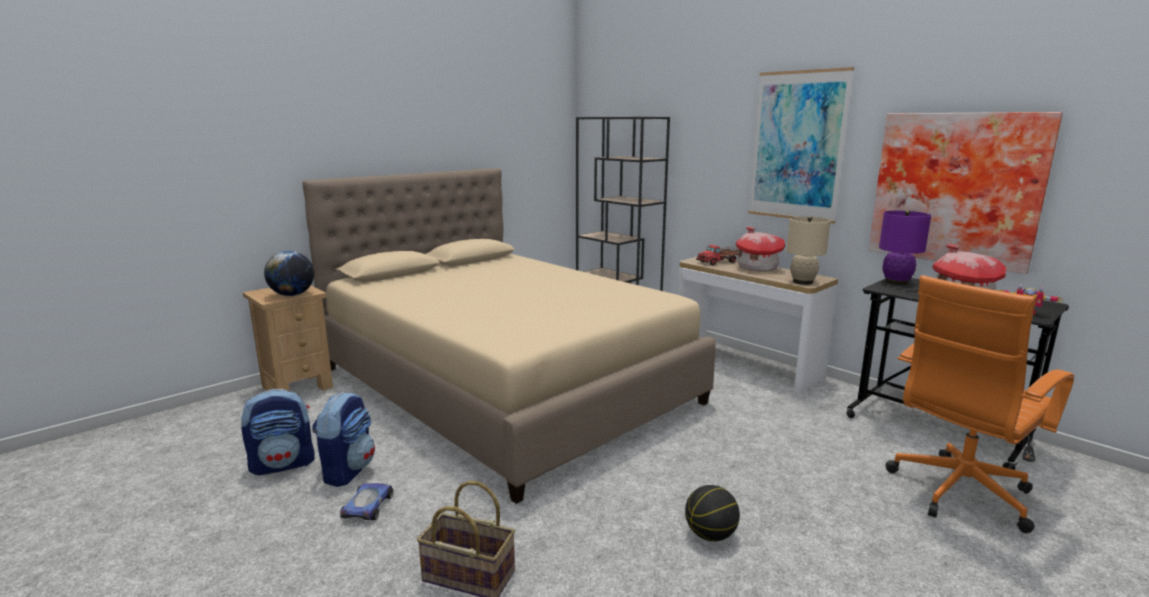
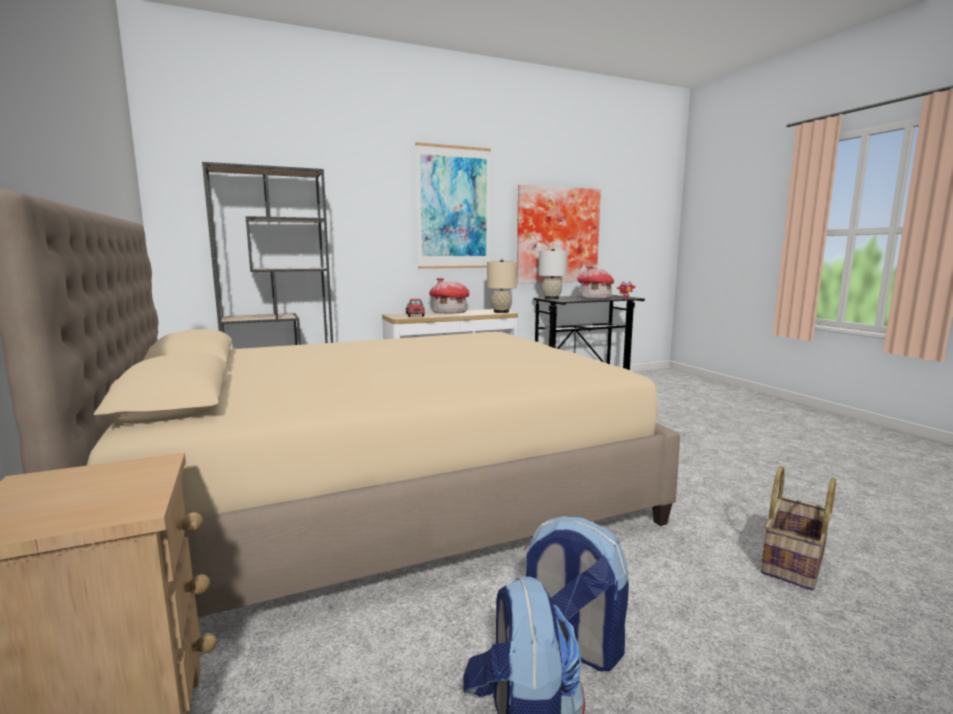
camera: 70 degrees left, 5 degrees down
globe [264,251,314,296] -> none
toy car [340,483,393,520] -> none
basketball [685,485,740,541] -> none
purple table lamp [879,210,931,285] -> white table lamp [538,249,567,299]
orange office chair [885,275,1074,533] -> none

